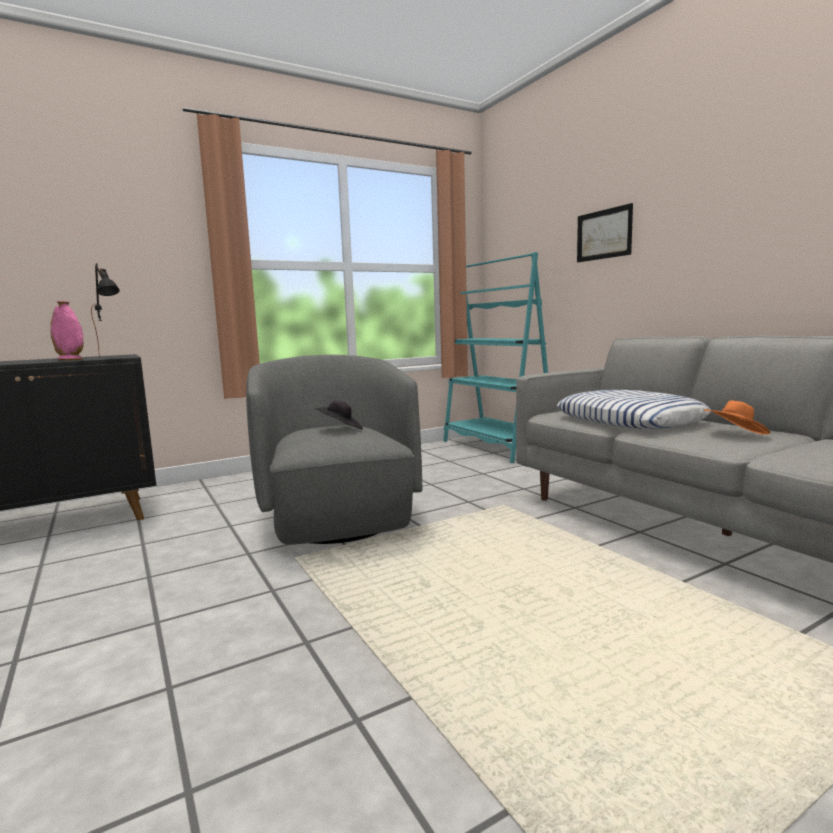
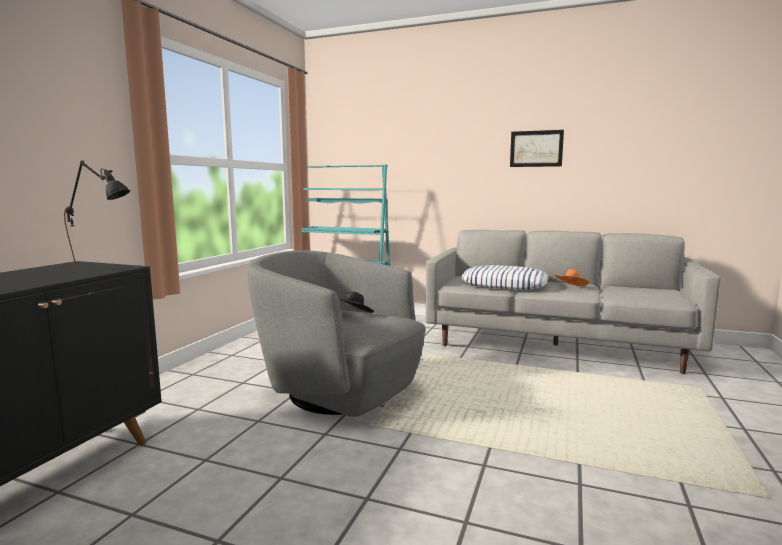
camera: 40 degrees left, 0 degrees up
pink vase [51,301,84,360] -> none
picture [577,203,633,262] -> picture moved to [510,130,564,167]

